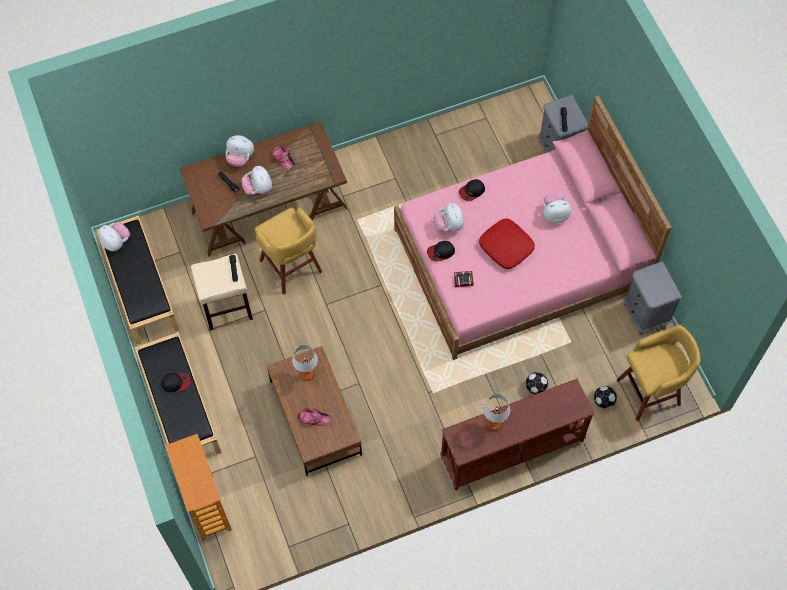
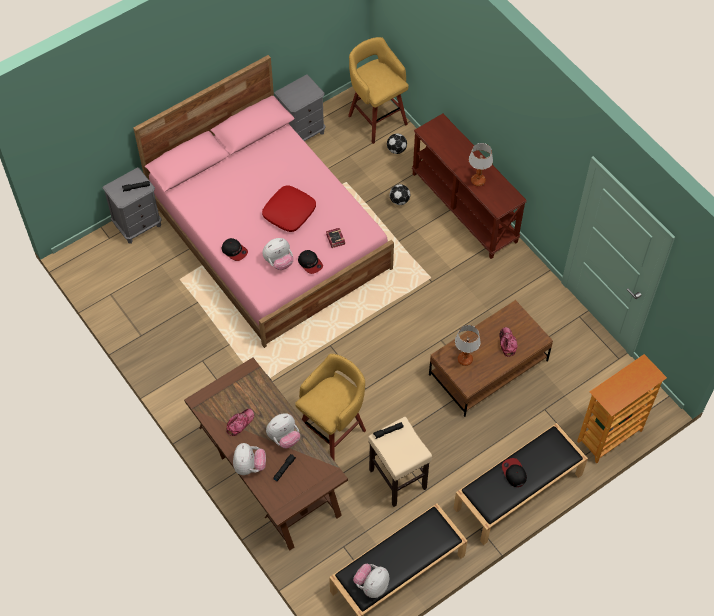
camera: 105 degrees left, 5 degrees down
plush toy [543,194,572,224] -> none

